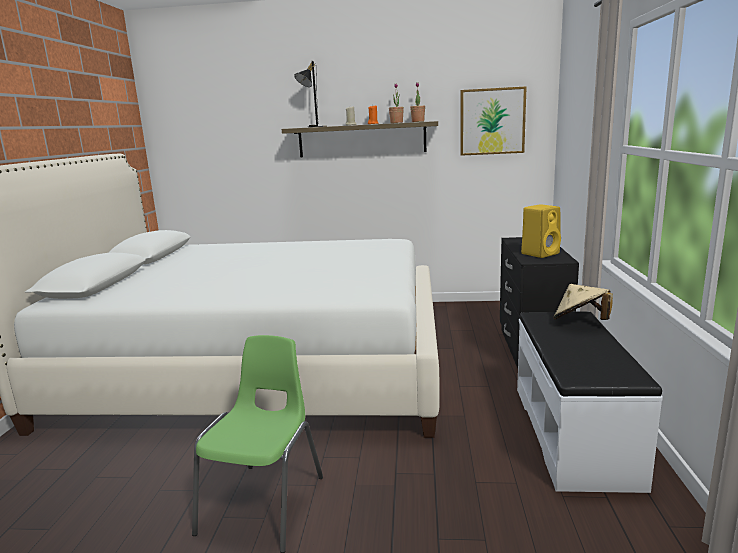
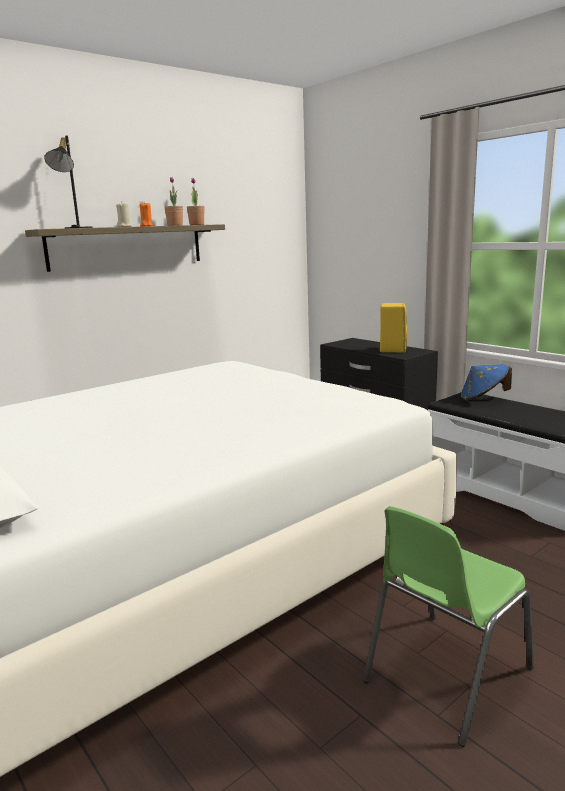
camera: 45 degrees left, 0 degrees up
green chair [192,335,323,553] -> green chair turned 105 degrees counterclockwise [363,506,534,747]
picture [460,86,527,156] -> none
beige hat [553,284,613,320] -> blue hat [461,364,512,401]

